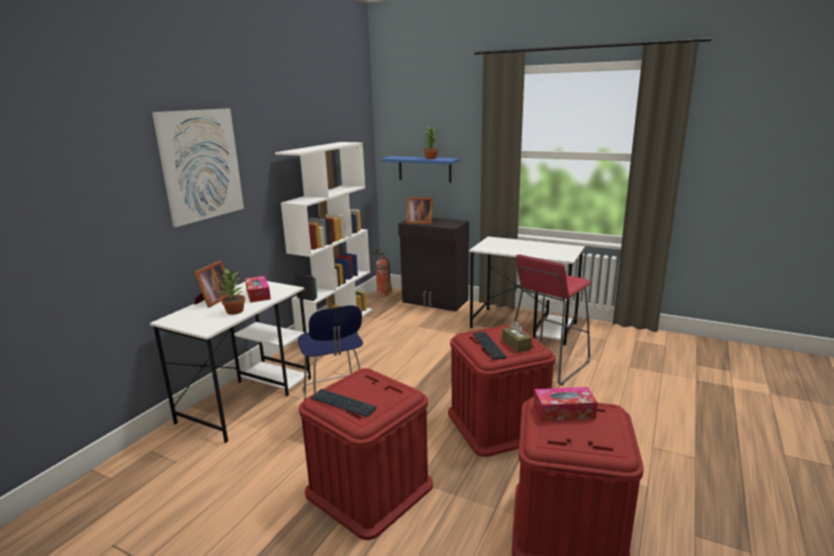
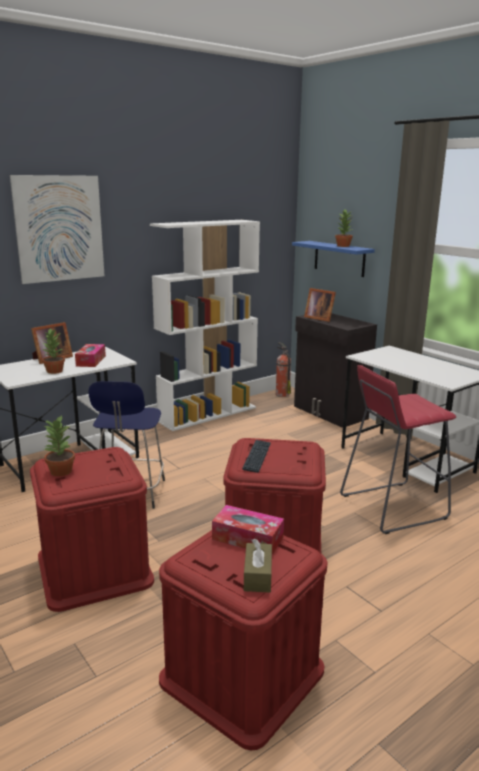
camera: 25 degrees right, 0 degrees up
keyboard [311,389,377,417] -> potted plant [44,416,75,476]
brown tissue box [502,321,532,352] -> brown tissue box moved to [244,539,272,593]

